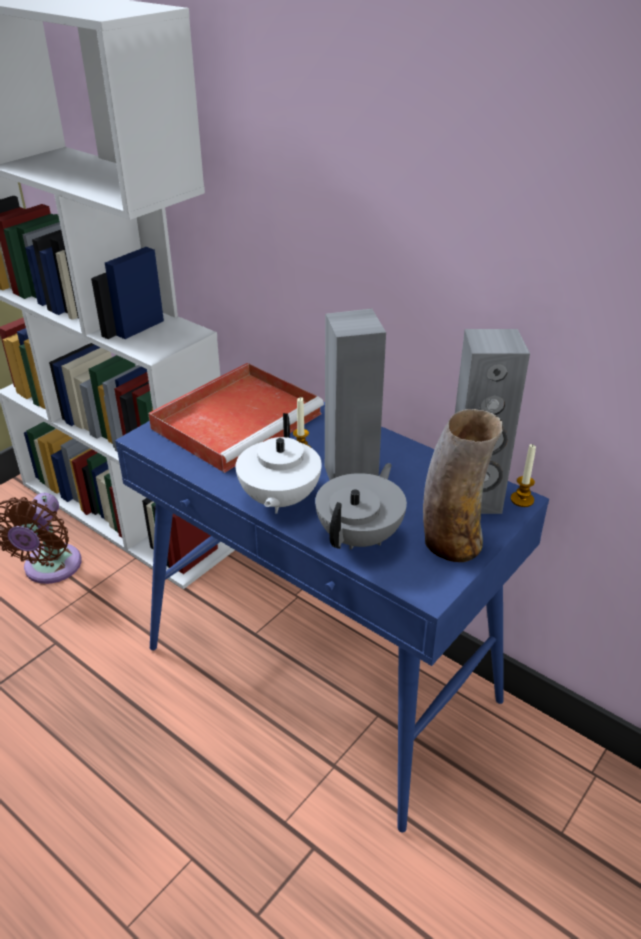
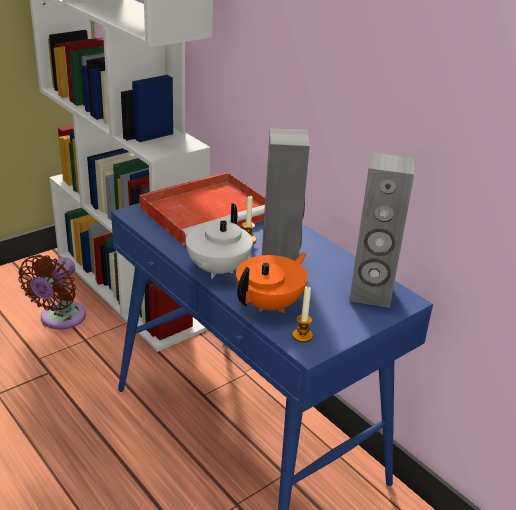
camera: 10 degrees right, 5 degrees down
grey teapot [315,463,407,550] -> orange teapot [236,253,308,313]
vase [423,409,504,562] -> none
candle [511,444,536,507] -> candle moved to [292,286,313,342]

